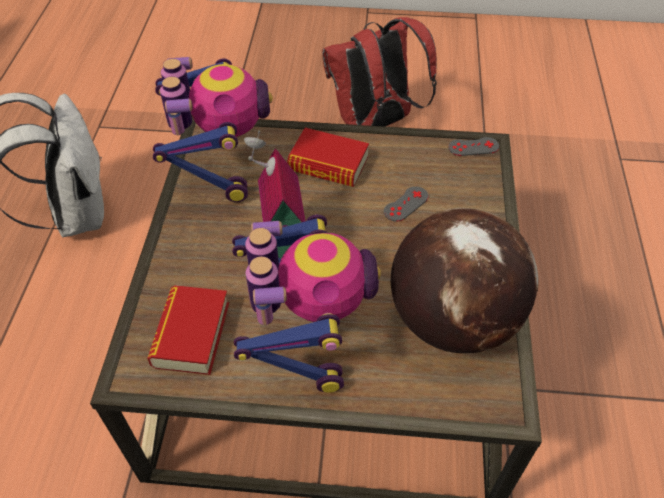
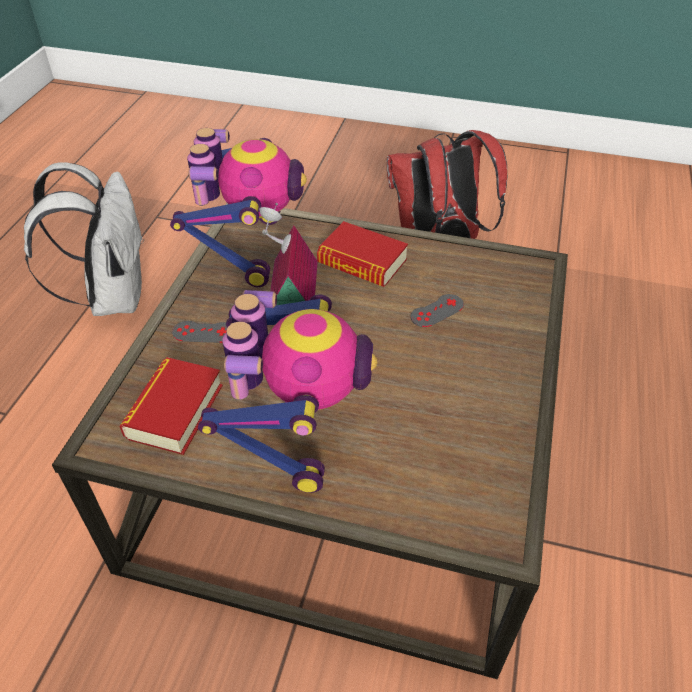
camera: 10 degrees right, 5 degrees down
globe [391,208,538,353] -> none
grey game controller [448,137,499,156] -> grey game controller moved to [172,321,227,343]

